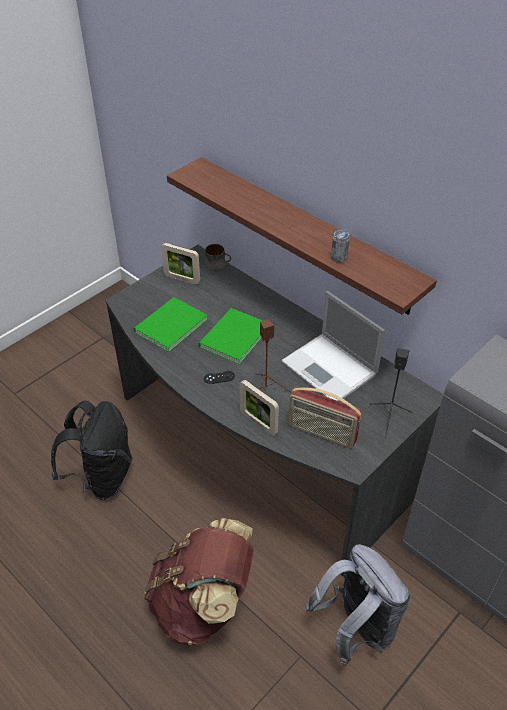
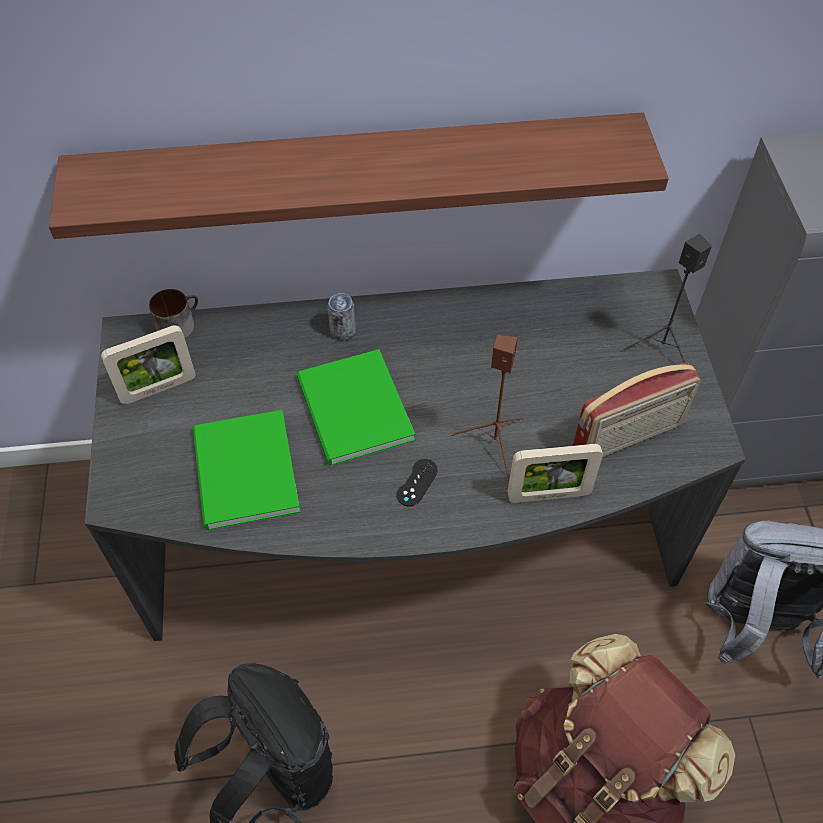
camera: 50 degrees left, 10 degrees up
laptop [281,291,386,402] -> none
can [331,230,350,263] -> can moved to [328,293,356,341]

